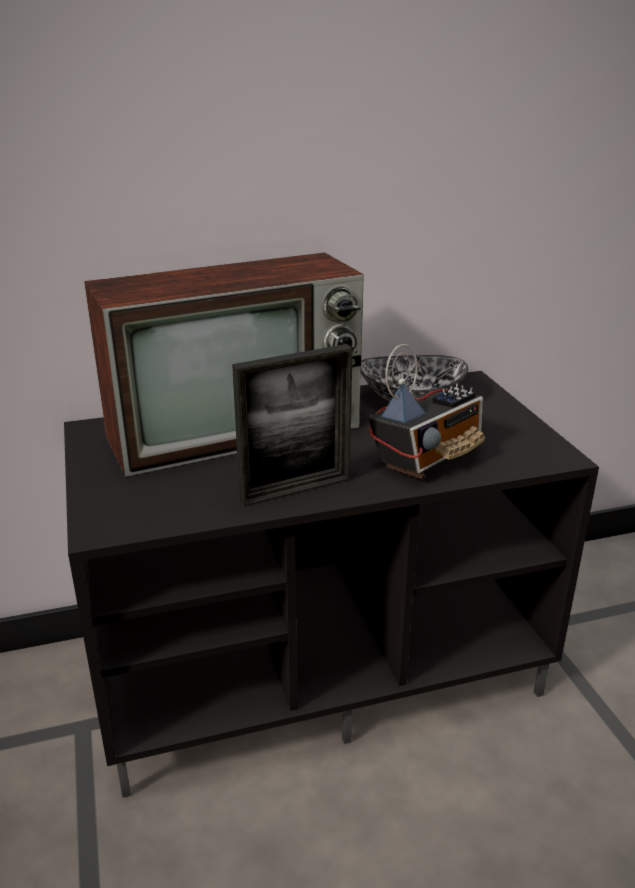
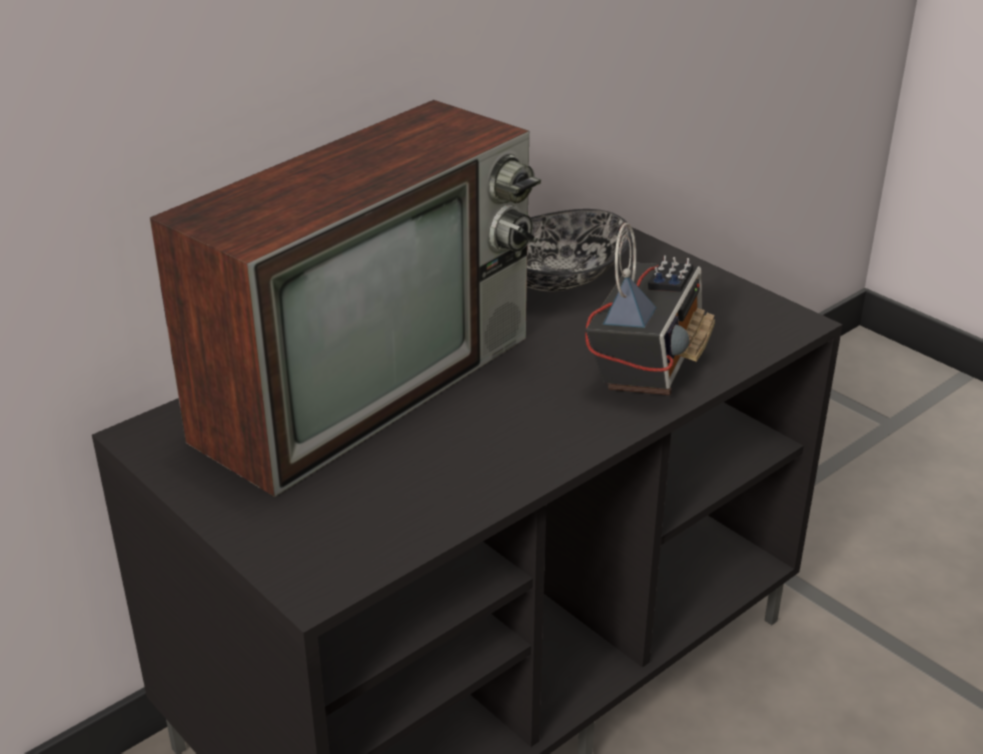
camera: 25 degrees left, 5 degrees up
picture frame [232,344,353,506] -> none

